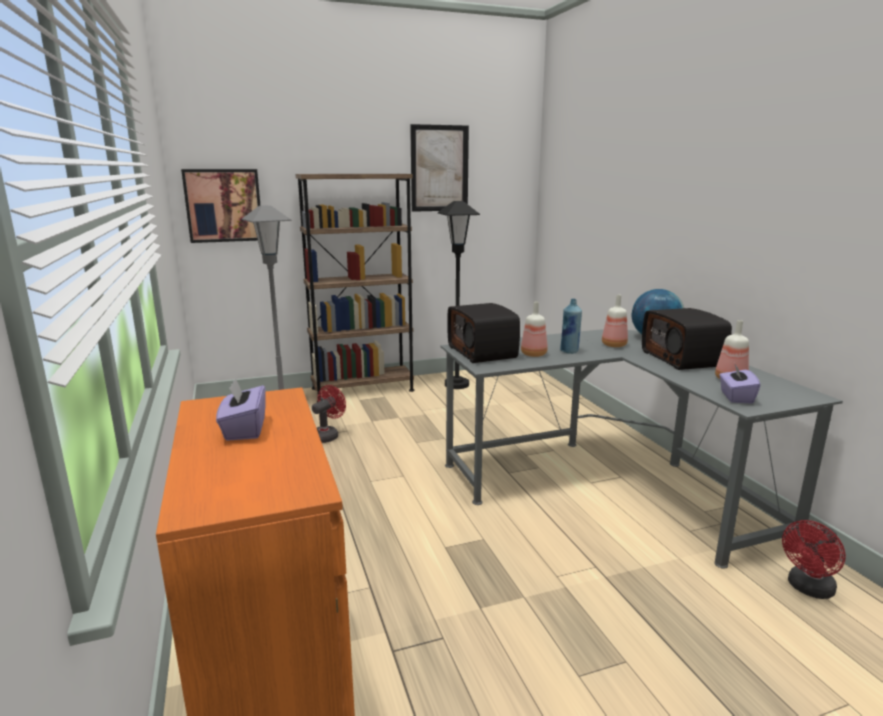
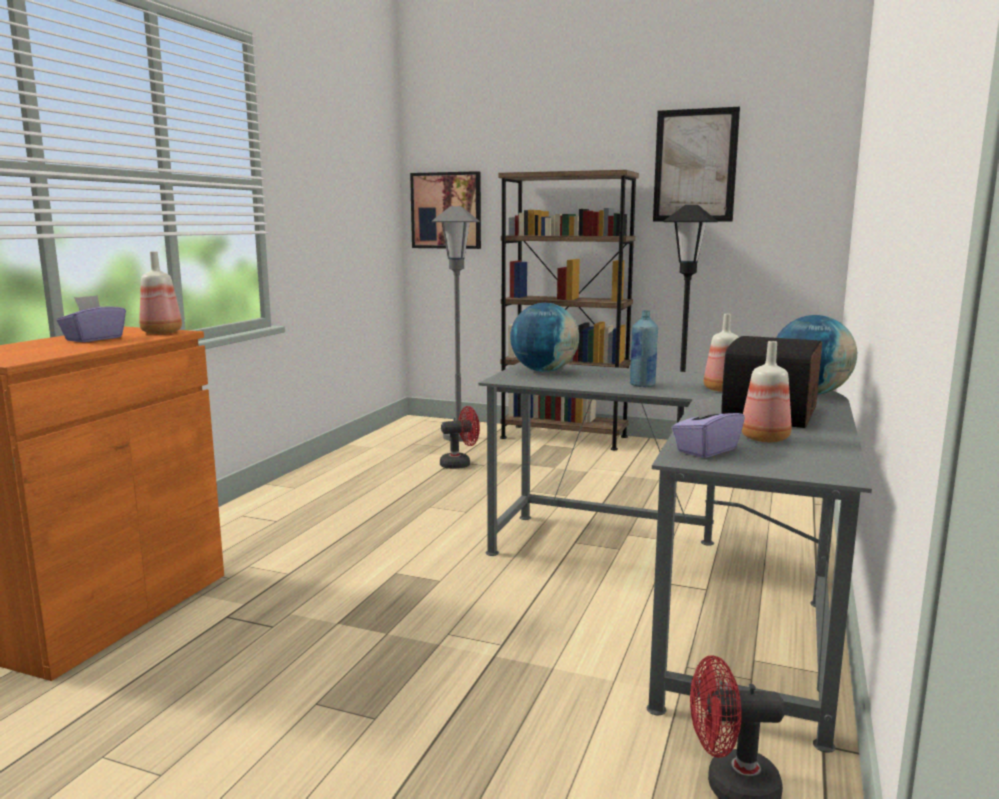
camera: 40 degrees right, 5 degrees down
radio [447,303,520,363] -> globe [510,303,579,372]
bottle [521,301,548,357] -> bottle moved to [139,251,182,334]

